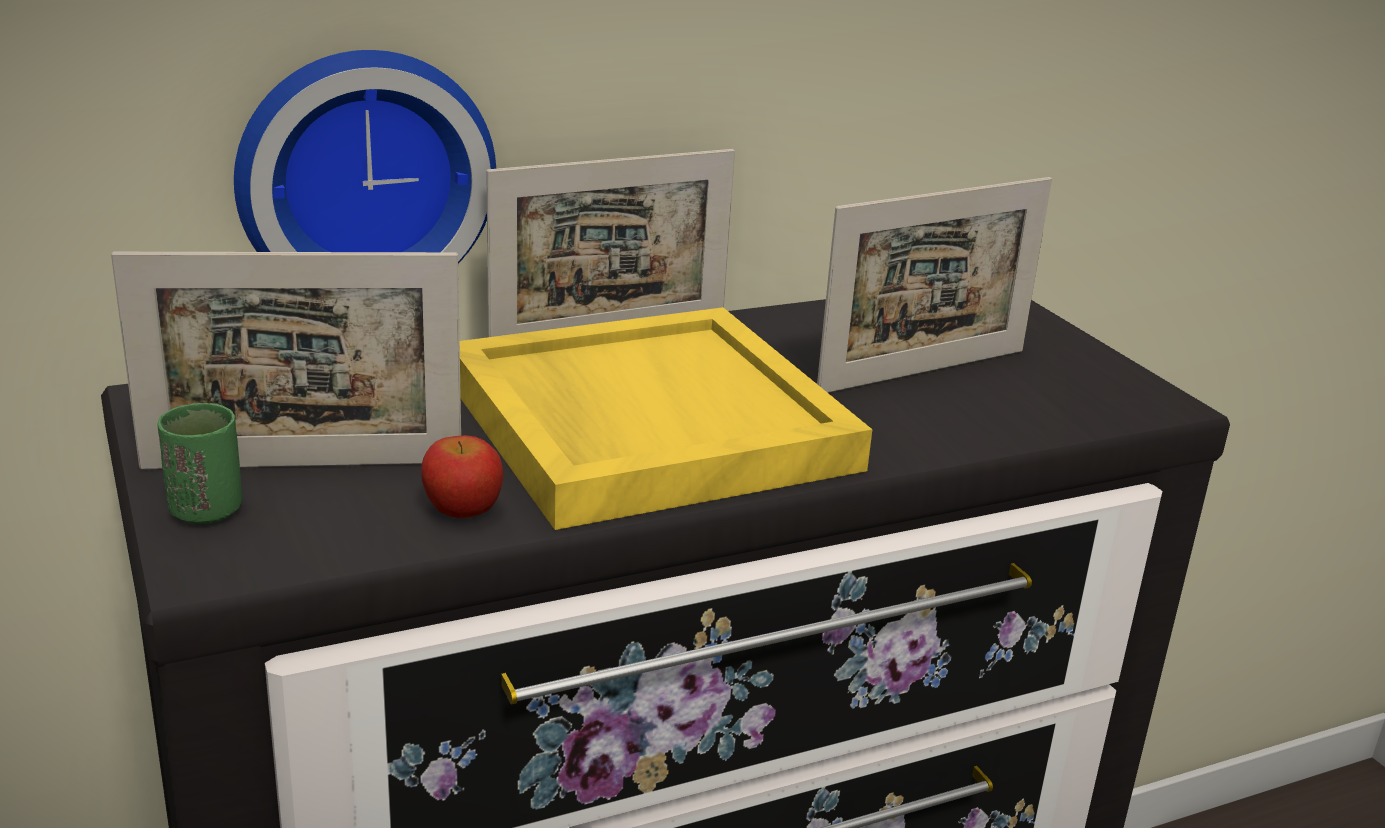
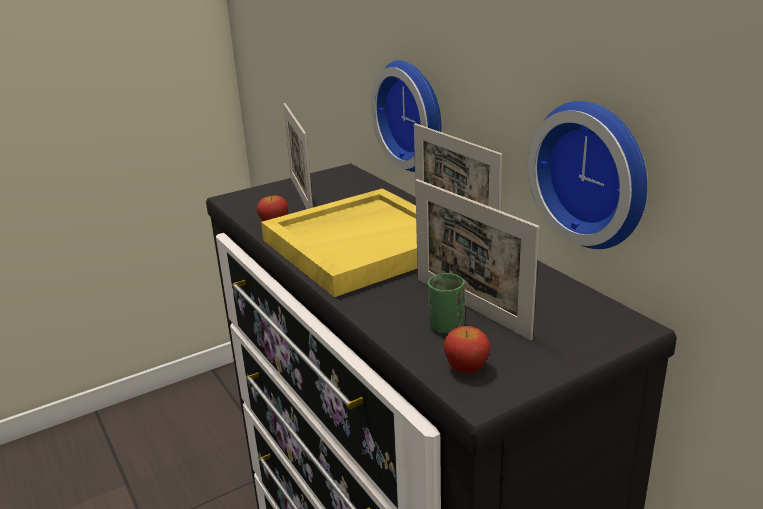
camera: 85 degrees right, 0 degrees up
green cup [157,403,242,524] -> green cup moved to [428,273,465,334]
none -> apple [443,326,490,373]
none -> wall clock [528,101,647,249]

